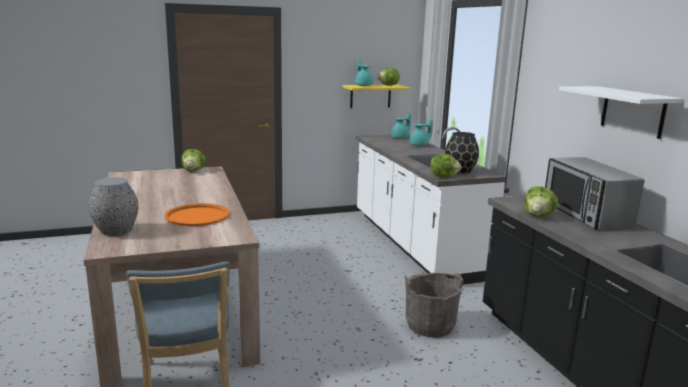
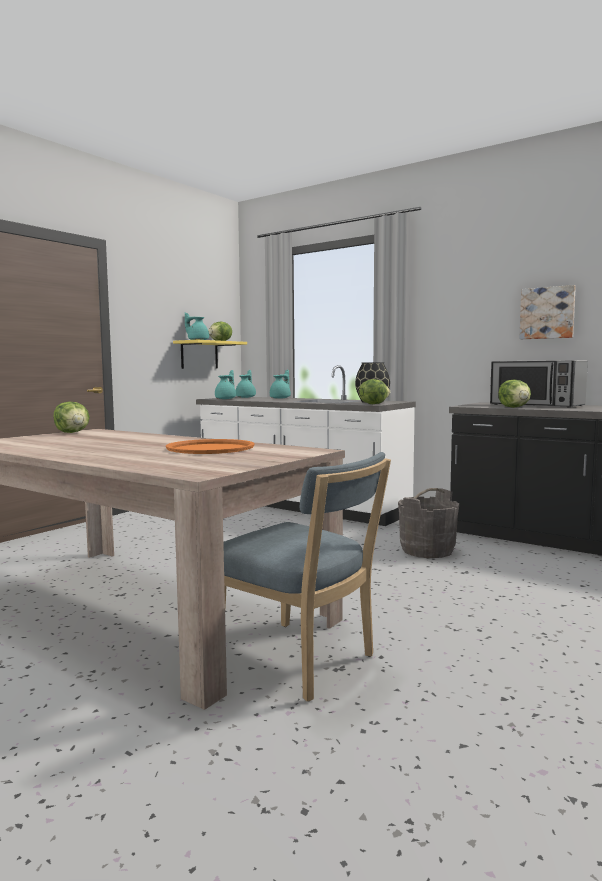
camera: 35 degrees left, 10 degrees down
grey vase [89,177,139,236] -> none
white shelf [559,86,683,139] -> picture [519,285,576,339]
none -> turquoise teapot [215,370,236,399]

